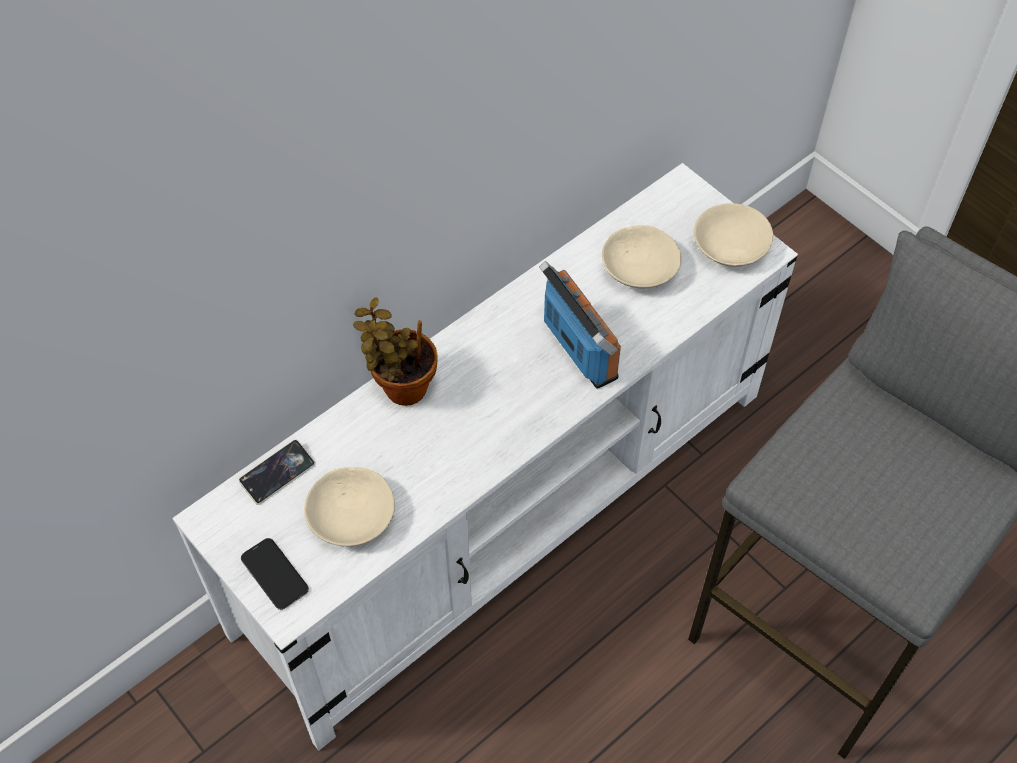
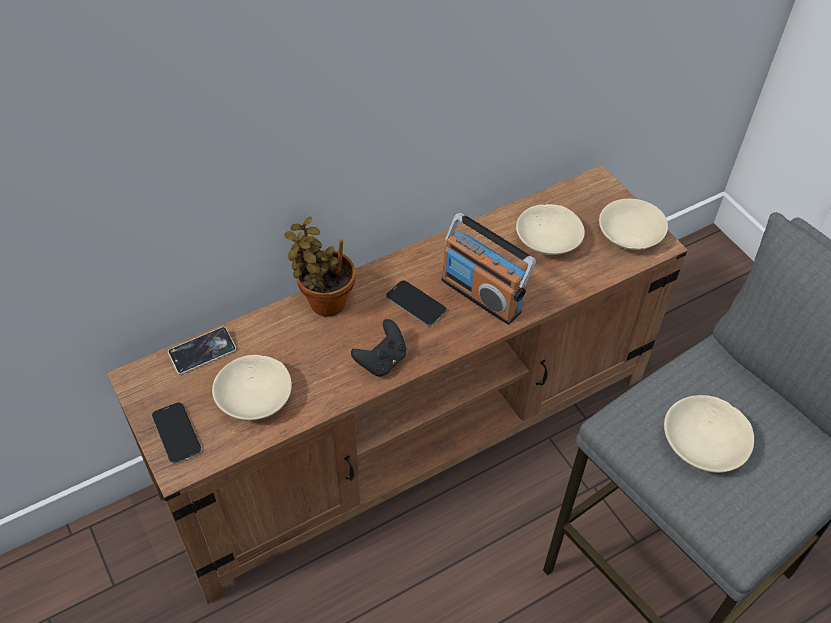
camera: 10 degrees right, 5 degrees down
white tv stand [173,163,798,751] -> brown tv stand [107,165,688,604]
radio [539,261,621,389] -> radio turned 150 degrees clockwise [441,213,536,325]
none -> black game controller [351,319,406,376]
none -> phone [386,280,446,326]
none -> beige bowl [664,395,754,473]

